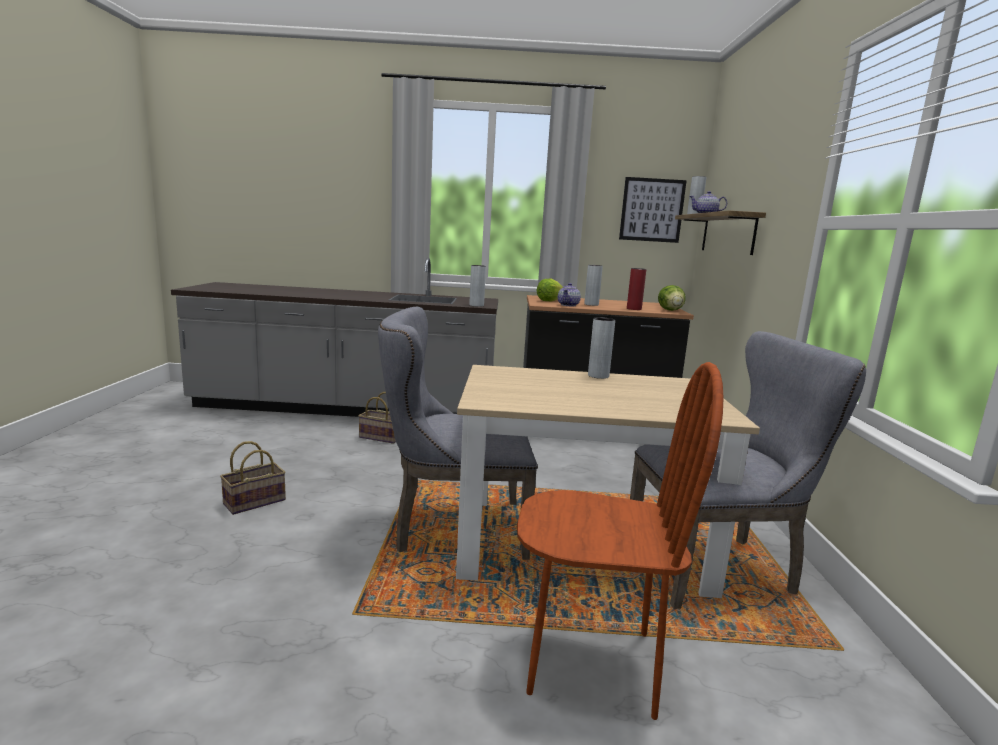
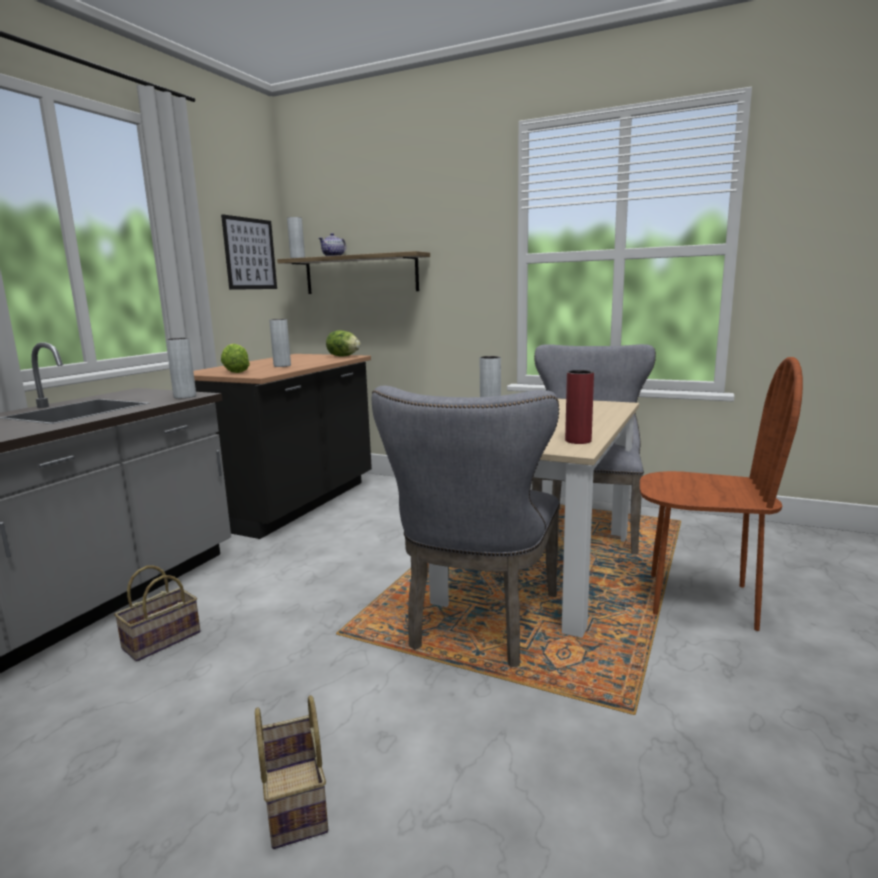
camera: 65 degrees left, 0 degrees up
brown chair [517,362,724,720] -> brown chair turned 75 degrees clockwise [640,357,803,631]
teapot [558,283,581,306] -> none
red vase [627,268,646,310] -> red vase moved to [565,370,594,444]

